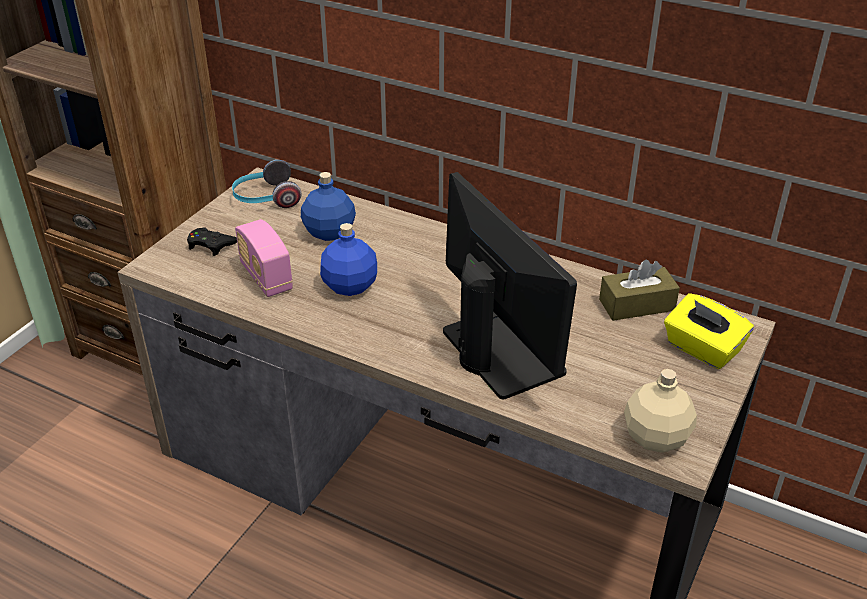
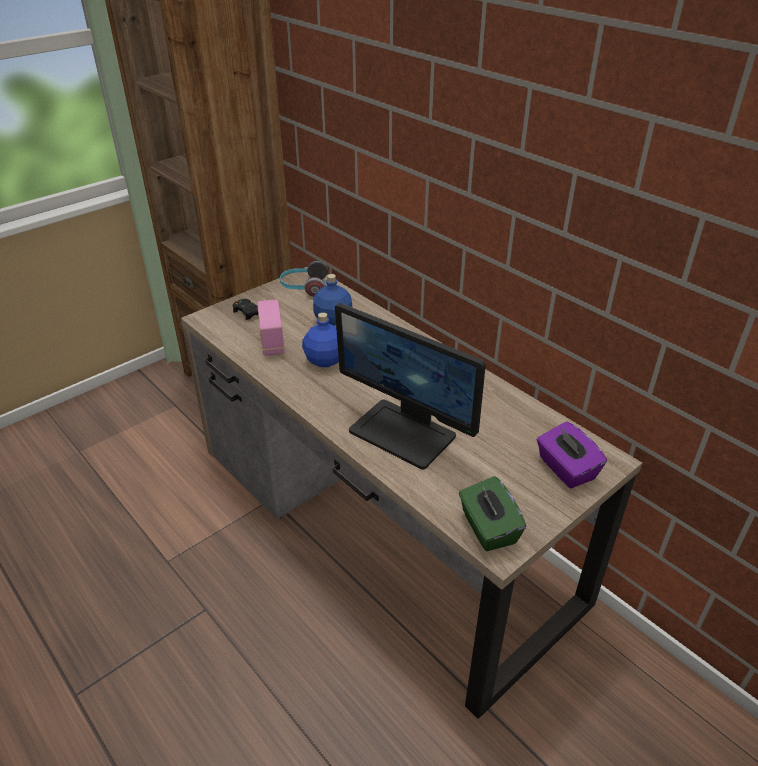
camera: 20 degrees right, 0 degrees up
monitor [443,172,577,399] -> monitor turned 135 degrees clockwise [335,303,486,469]
brown tissue box [599,260,680,321] -> none
beige bottle [624,369,697,453] -> green tissue box [459,476,526,551]
yellow tissue box [664,293,754,369] -> purple tissue box [537,421,607,488]

